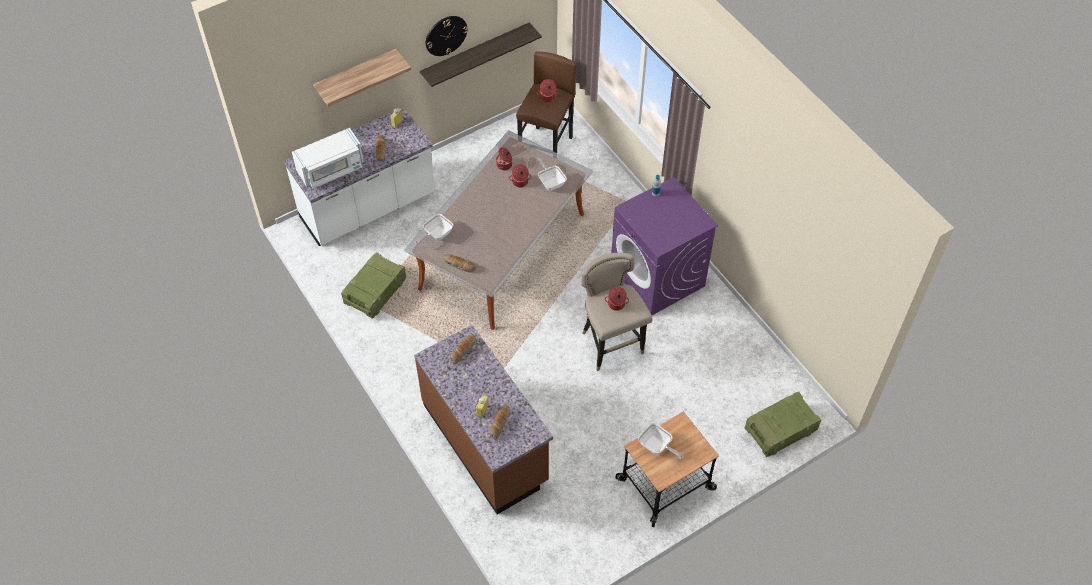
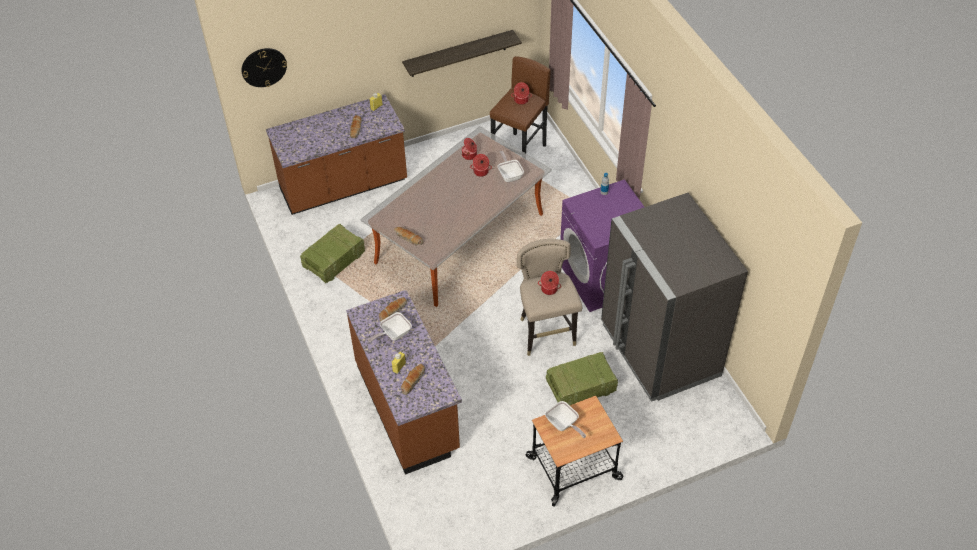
camera: 10 degrees right, 5 degrees down
white counter [284,107,435,246] -> brown counter [266,94,407,215]
white microwave [292,128,364,189] -> none
shelf [313,49,411,107] -> none
frying pan [415,214,453,245] -> frying pan moved to [368,312,412,343]
wall clock [426,16,468,56] -> wall clock moved to [242,48,287,87]
crate [745,391,821,457] -> crate moved to [546,352,618,405]
none -> grey fridge [601,193,748,402]

